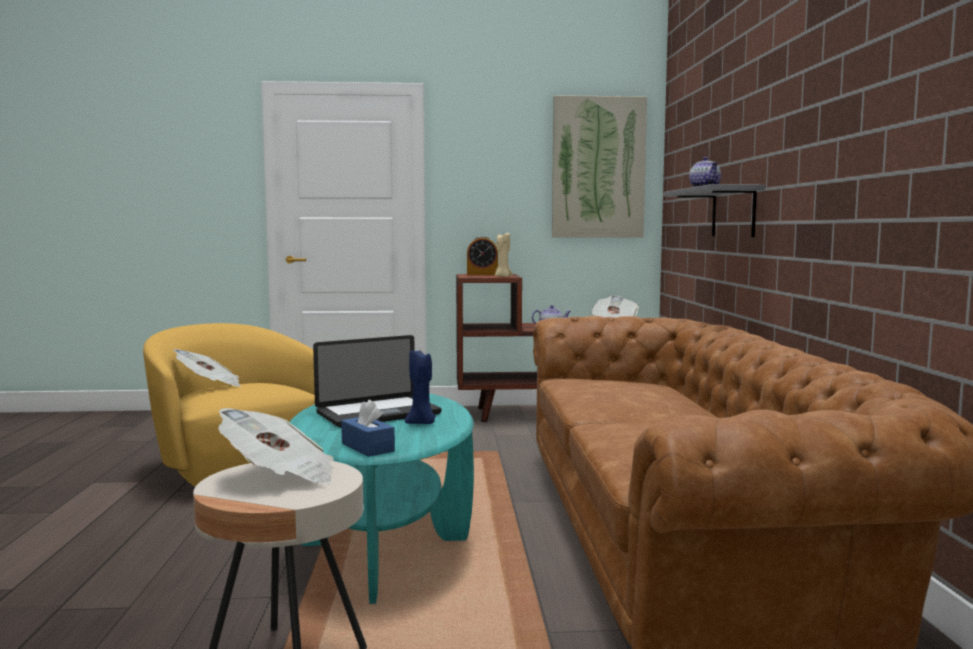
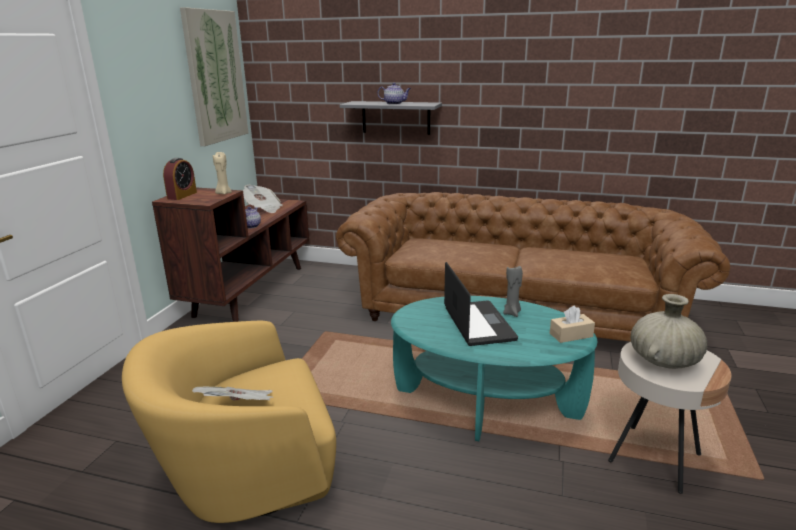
camera: 70 degrees left, 15 degrees up
newspaper [218,408,334,485] -> beige vase [631,294,707,369]
blue tissue box [341,400,395,457] -> beige tissue box [550,306,595,343]
blue candle [405,350,436,424] -> grey candle [503,266,523,317]

